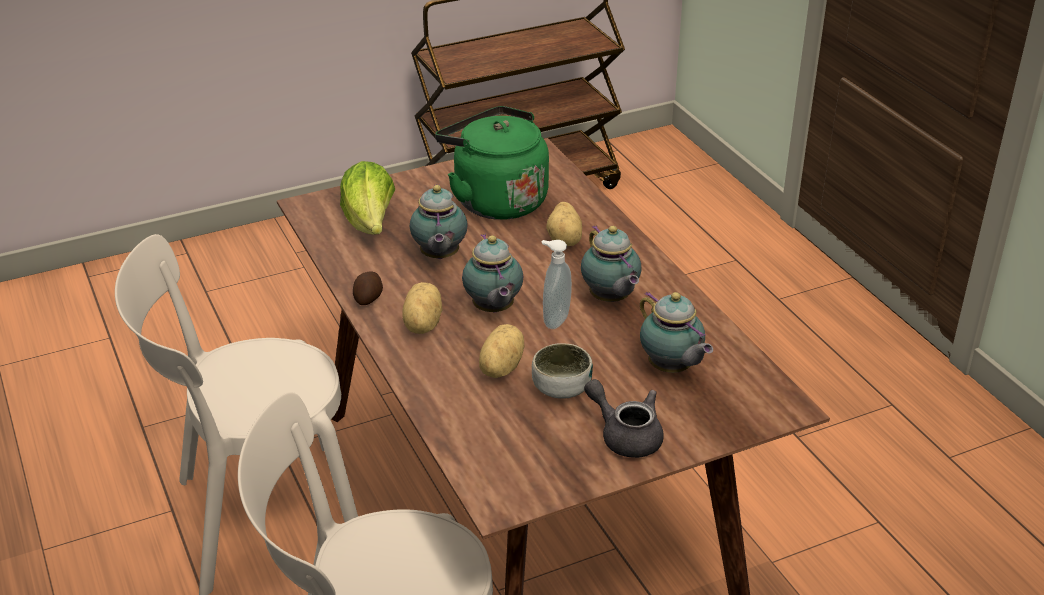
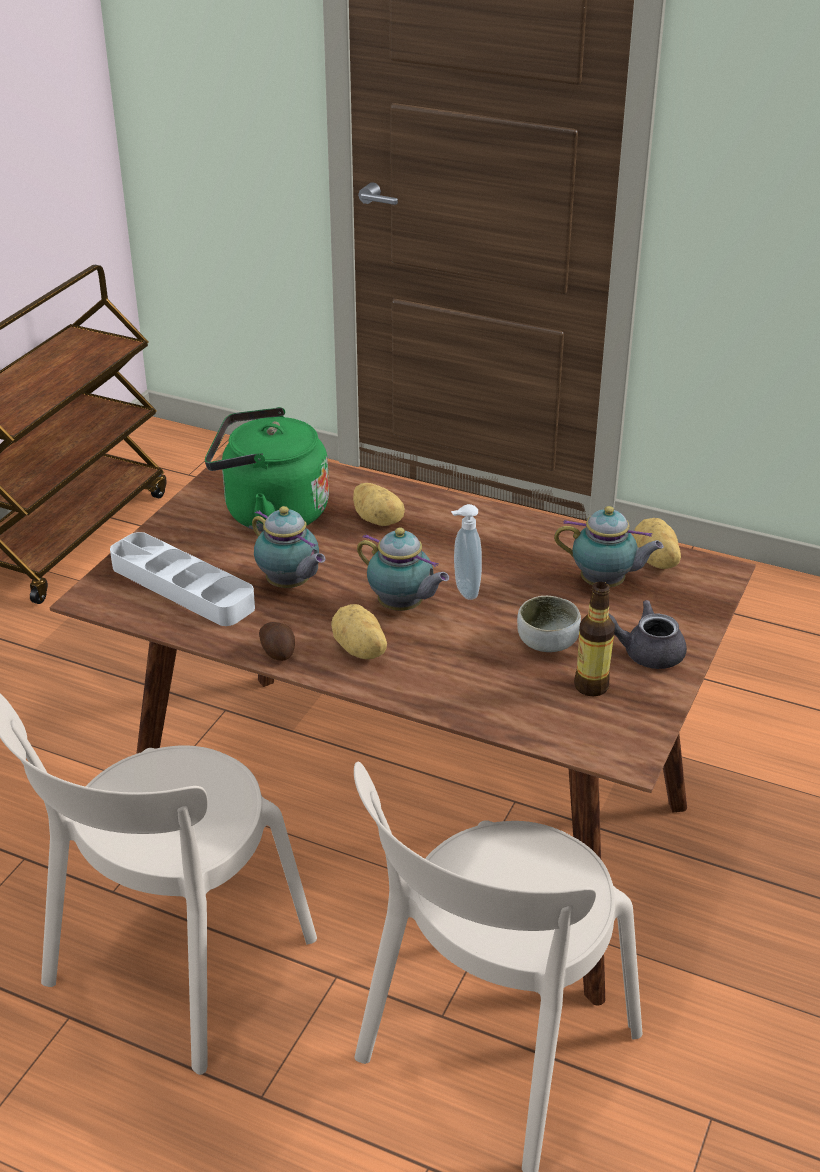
camera: 40 degrees left, 0 degrees up
lettuce [340,161,395,235] -> white tray [110,532,255,626]
potato [479,324,524,378] -> potato moved to [633,518,681,569]
teapot [581,225,641,302] -> none
none -> bottle [574,582,615,696]

